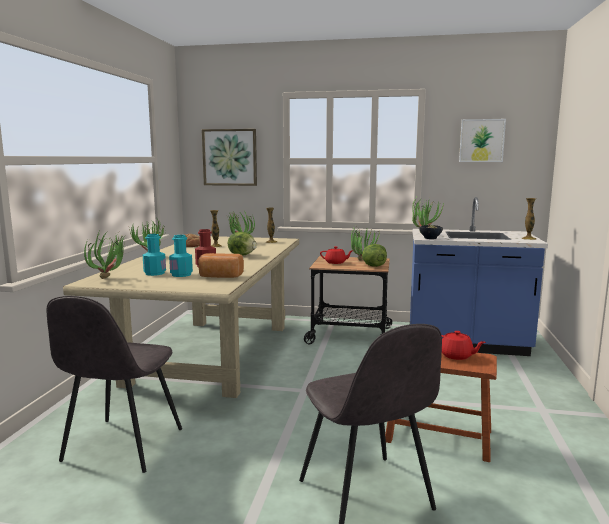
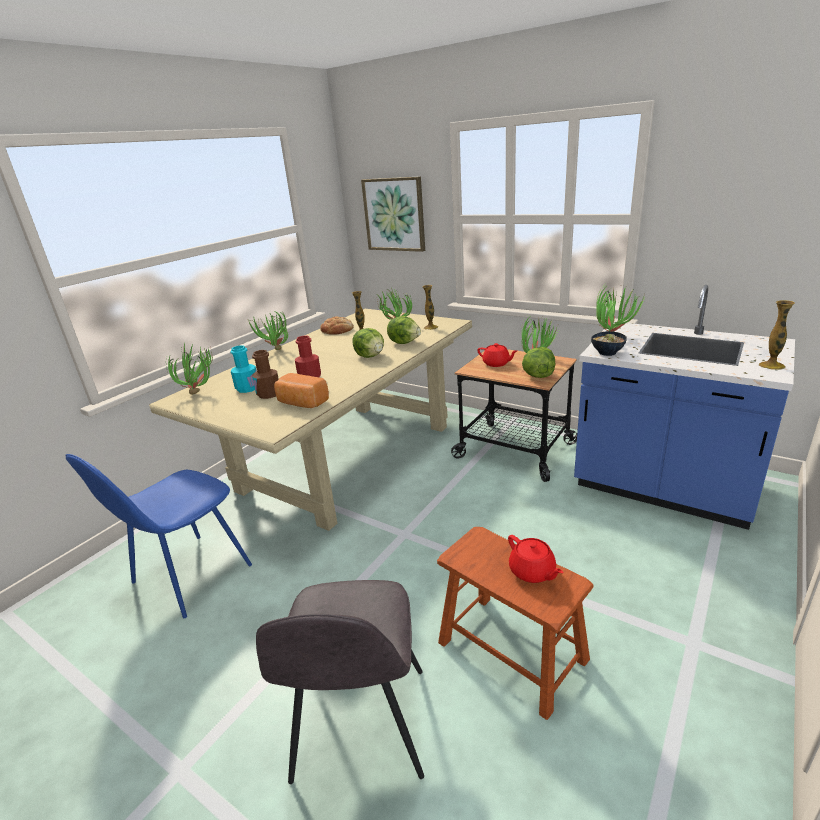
camera: 25 degrees right, 15 degrees up
grey chair [46,296,182,473] -> blue chair [65,454,252,618]
turquoise bottle [169,235,193,277] -> brown bottle [252,350,279,399]
picture [459,119,506,162] -> none
none -> lettuce [387,316,421,344]

